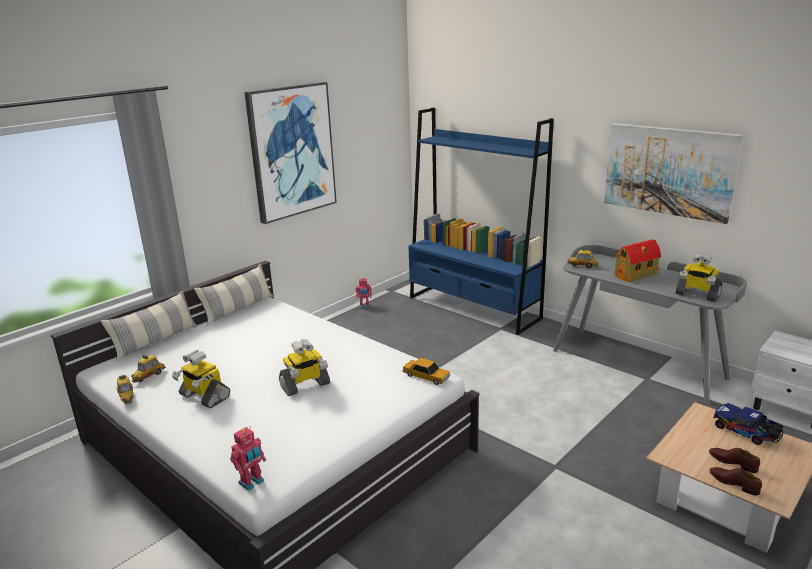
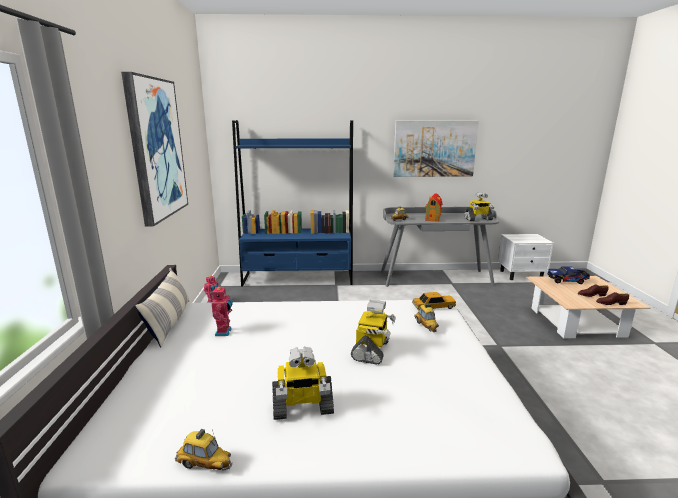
camera: 45 degrees left, 5 degrees down
pillow [101,291,197,361] -> none
toy car [131,355,166,383] -> toy car moved to [415,304,439,332]
toy robot [230,427,266,491] -> toy robot moved to [212,285,233,336]

